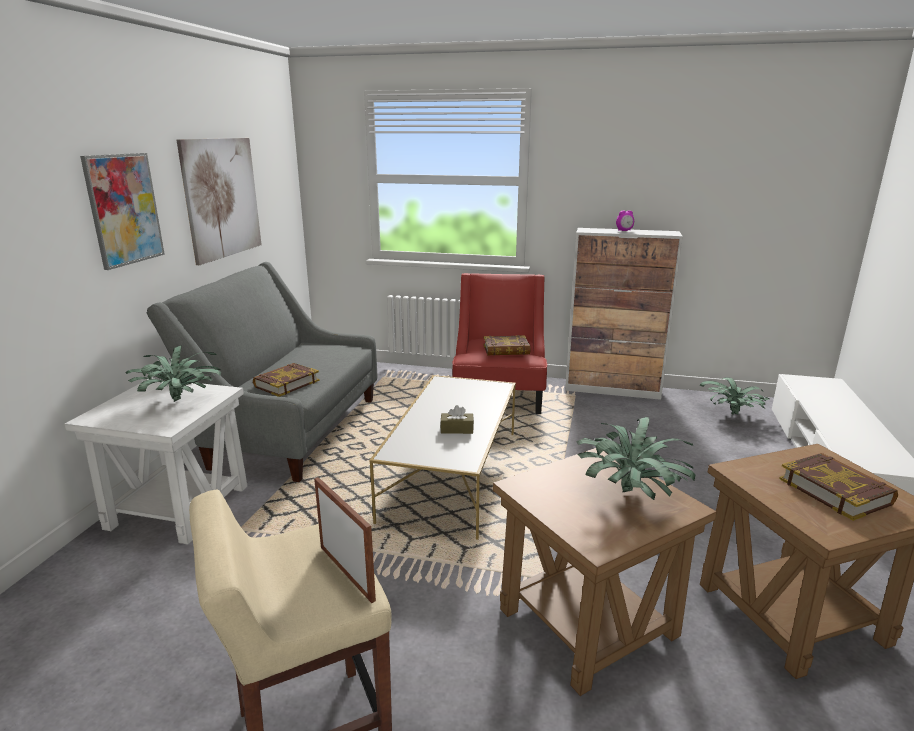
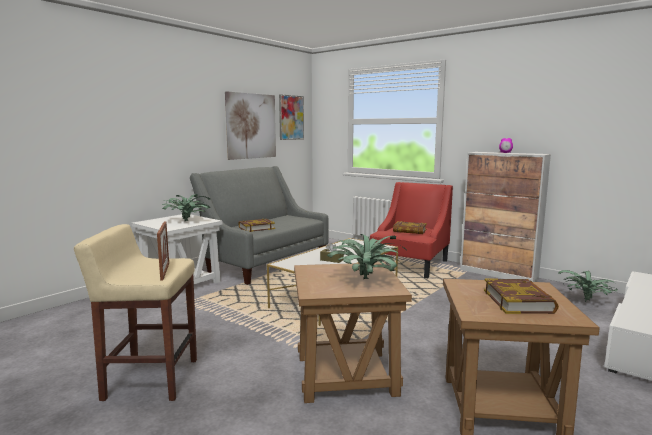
camera: 25 degrees right, 10 degrees down
picture [80,153,165,270] -> picture moved to [279,94,304,140]

